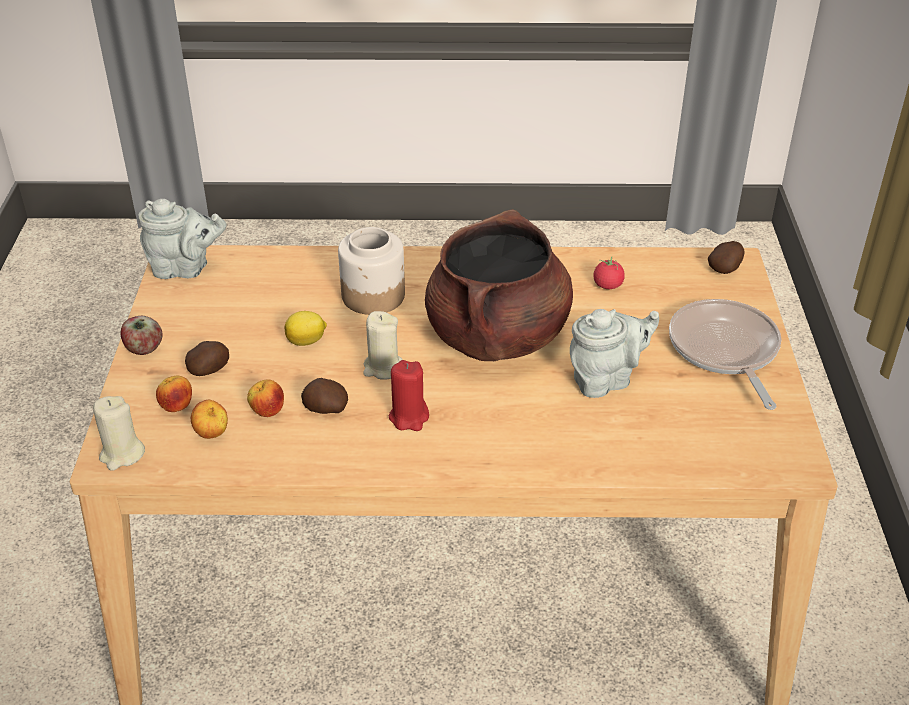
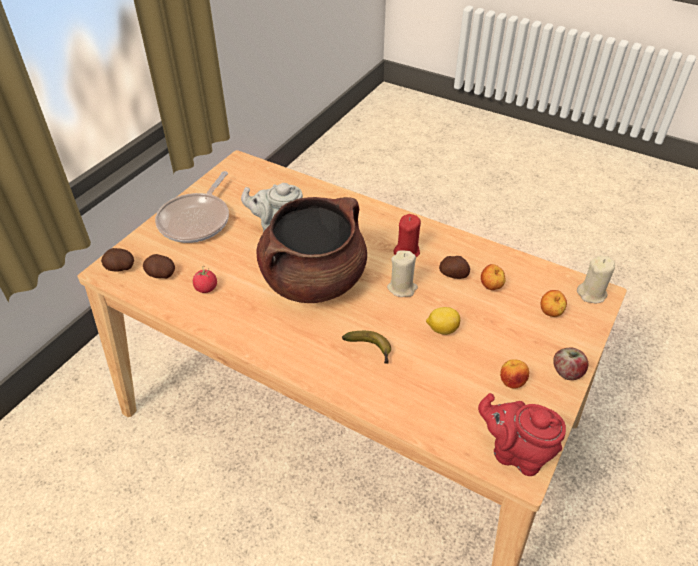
camera: 150 degrees left, 5 degrees up
grey teapot [138,199,226,279] -> red teapot [478,393,566,476]
potato [185,341,229,376] -> potato moved to [143,254,175,278]
apple [191,400,228,439] -> apple moved to [500,359,529,389]
jar [338,227,405,315] -> banana [342,331,391,364]

